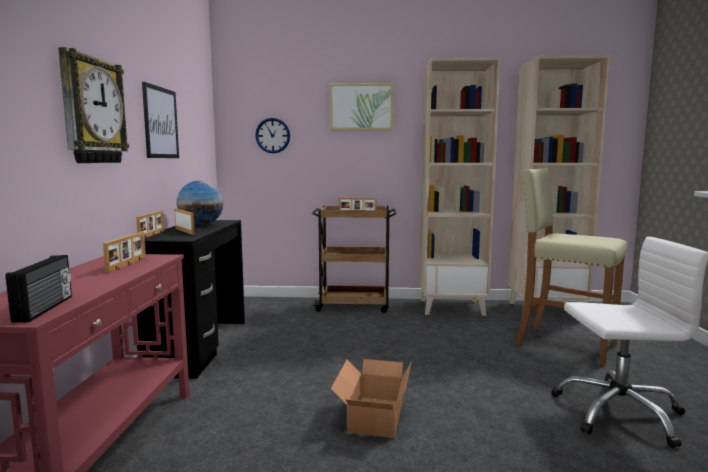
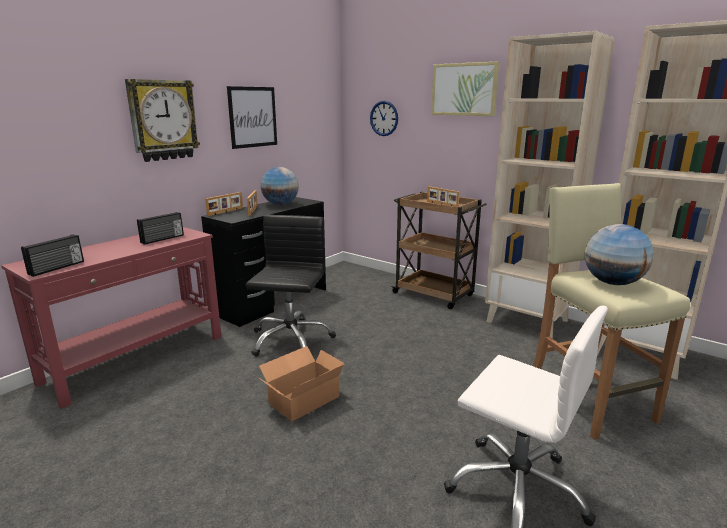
camera: 35 degrees right, 10 degrees up
picture frame [103,232,146,273] -> radio [137,212,184,245]
none -> black office chair [246,215,336,357]
none -> globe [585,224,654,285]

